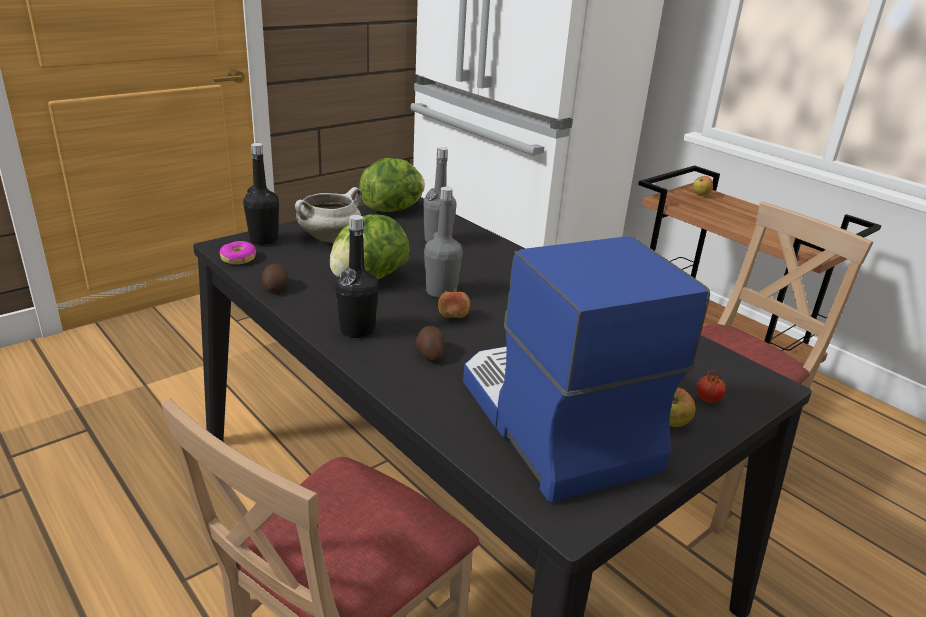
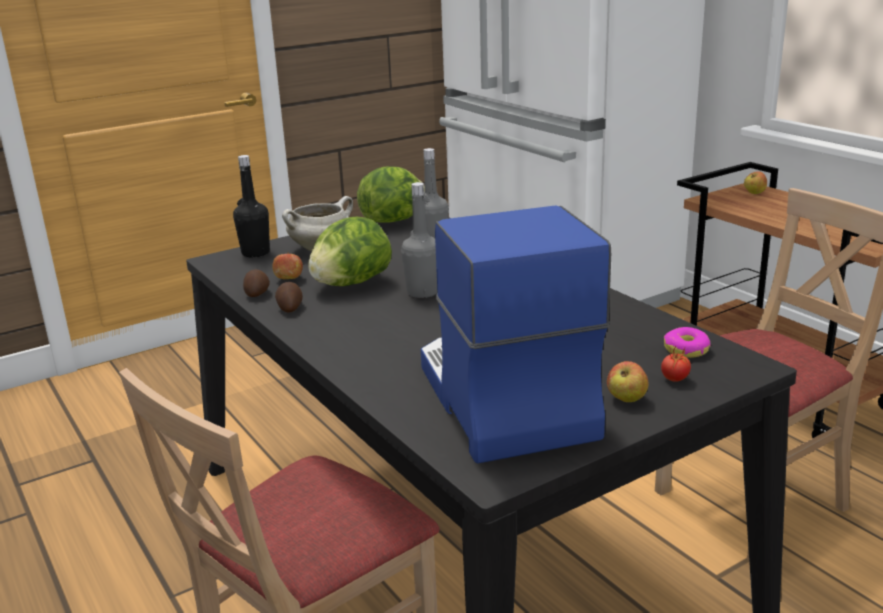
camera: 10 degrees right, 5 degrees down
donut [219,241,256,264] -> donut moved to [664,327,711,358]
black bottle [335,215,379,338] -> none
potato [416,326,445,362] -> potato moved to [275,282,303,313]
apple [438,289,470,318] -> apple moved to [272,252,303,279]

